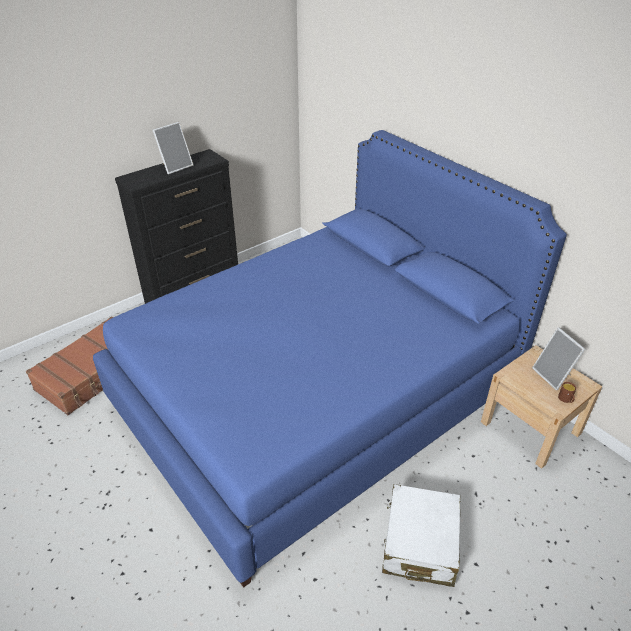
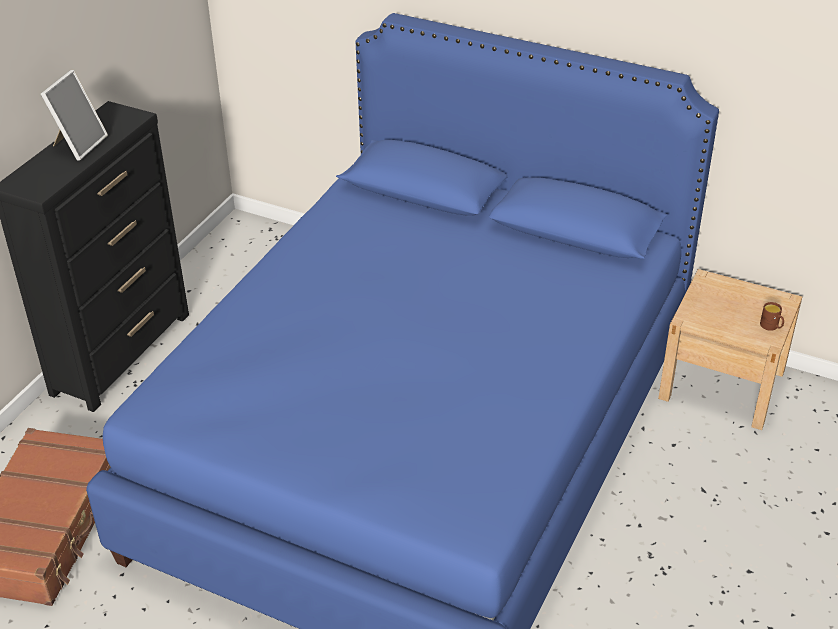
camera: 25 degrees left, 0 degrees up
white suitcase [382,484,460,587] -> none
picture frame [532,327,585,390] -> none

